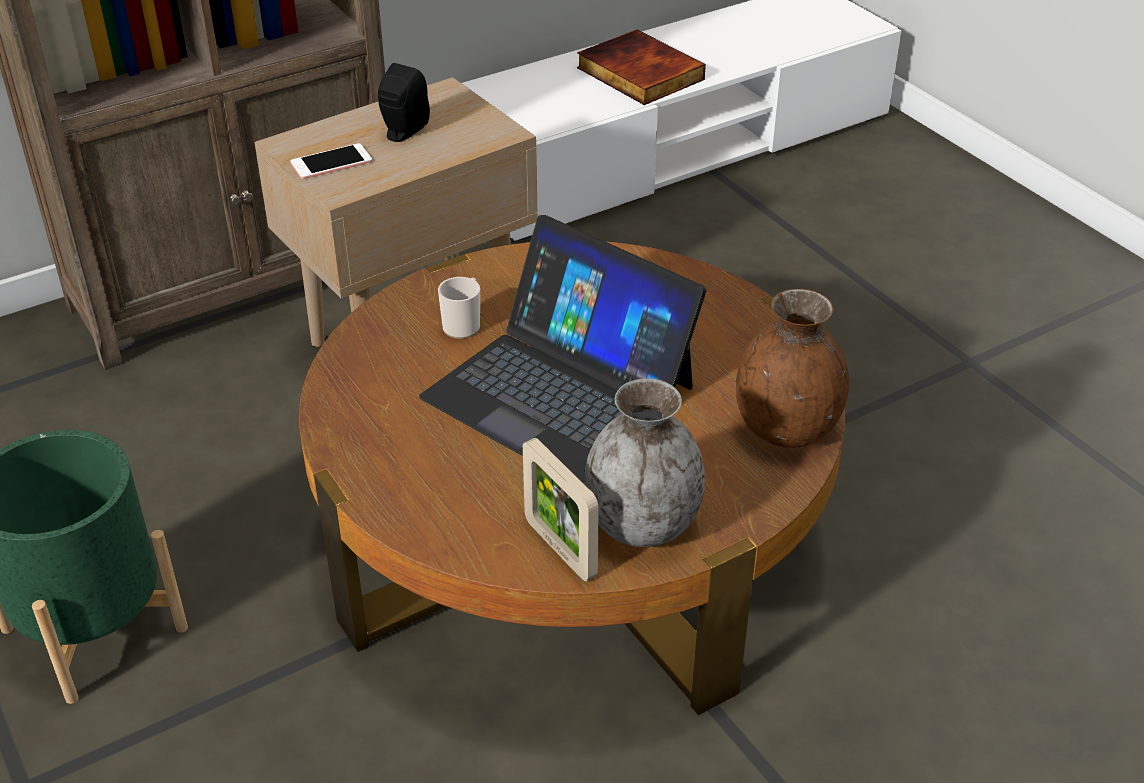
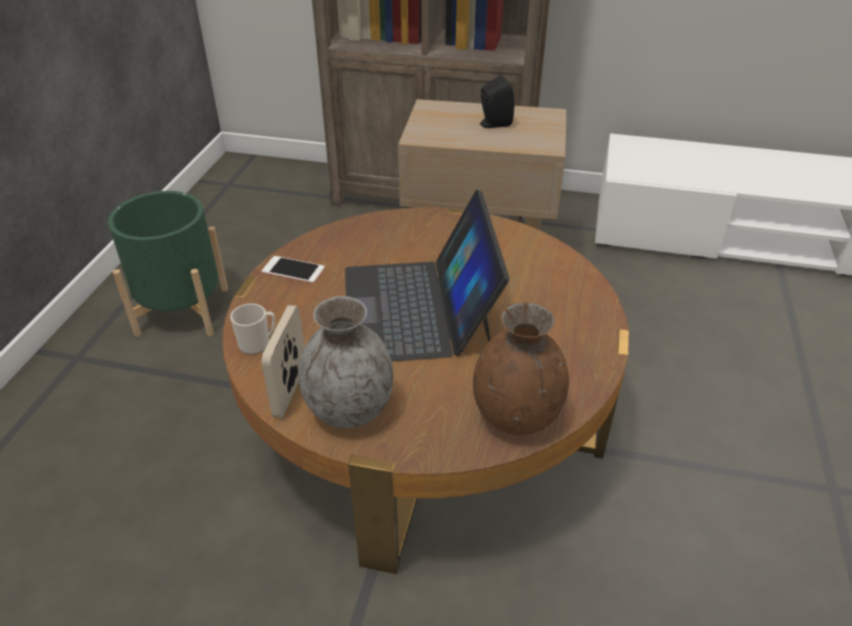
camera: 45 degrees right, 0 degrees up
phone [290,143,372,179] -> phone moved to [262,256,325,283]
mug [438,277,480,339] -> mug moved to [230,303,275,355]
book [577,30,706,105] -> none

